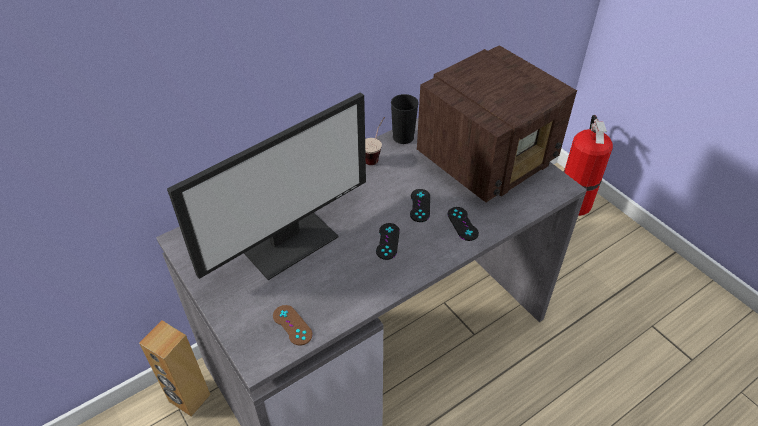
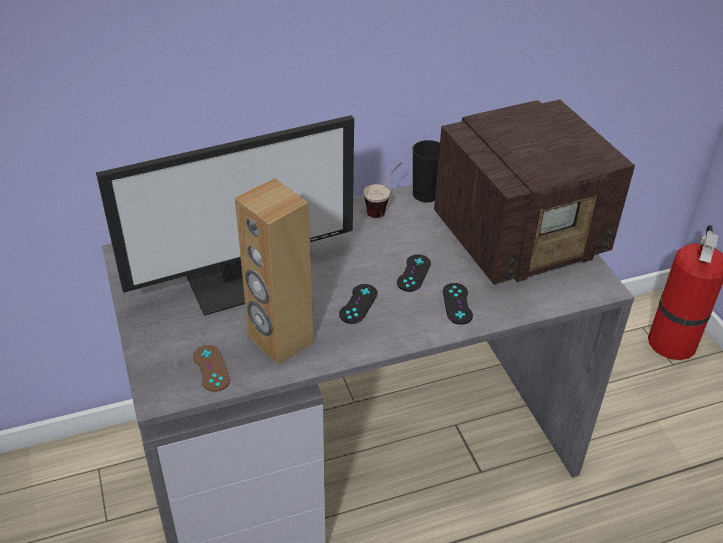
camera: 15 degrees right, 5 degrees down
brown speaker [139,321,211,417] -> brown speaker moved to [235,179,314,365]

